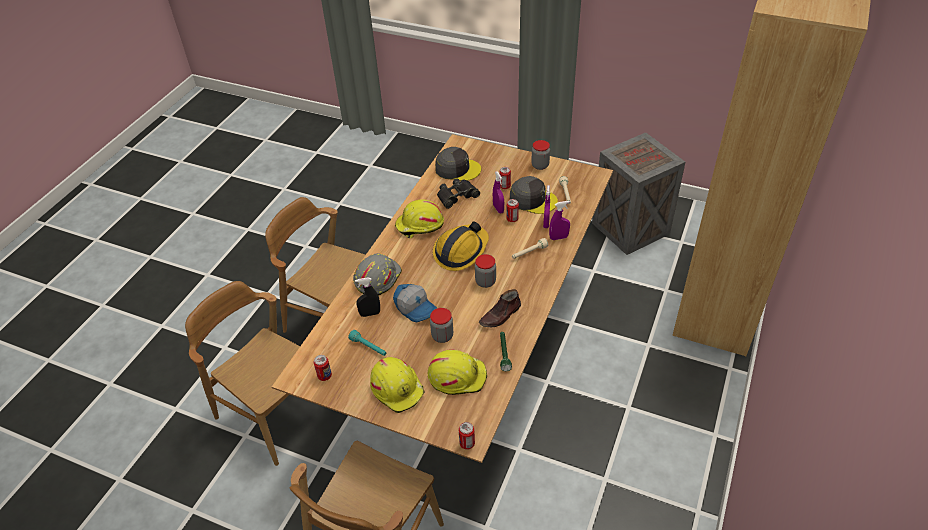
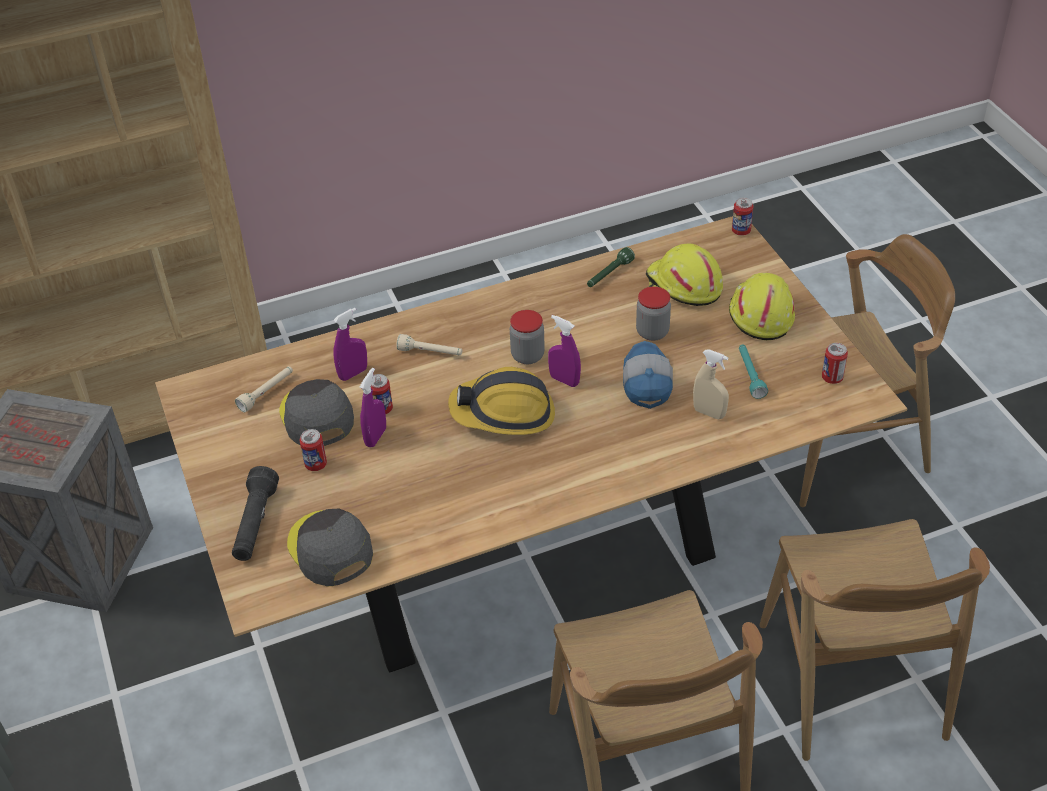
camera: 135 degrees left, 0 degrees up
grey hard hat [353,253,402,296] -> none
black spray bottle [355,277,380,317] -> beige spray bottle [693,349,729,419]
yellow hard hat [395,200,444,238] -> none
black binoculars [437,179,480,209] -> none
brown shoe [479,289,521,327] -> none
jar [531,140,550,170] -> none
purple spray bottle [549,201,570,240] -> purple spray bottle moved to [548,315,581,387]
none -> black flashlight [232,466,279,561]

